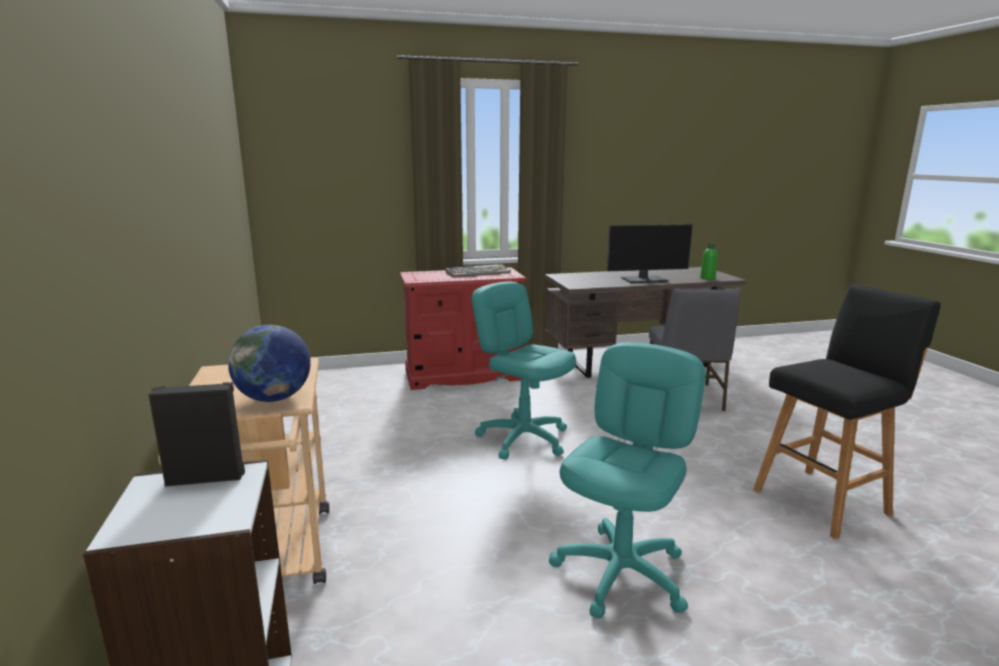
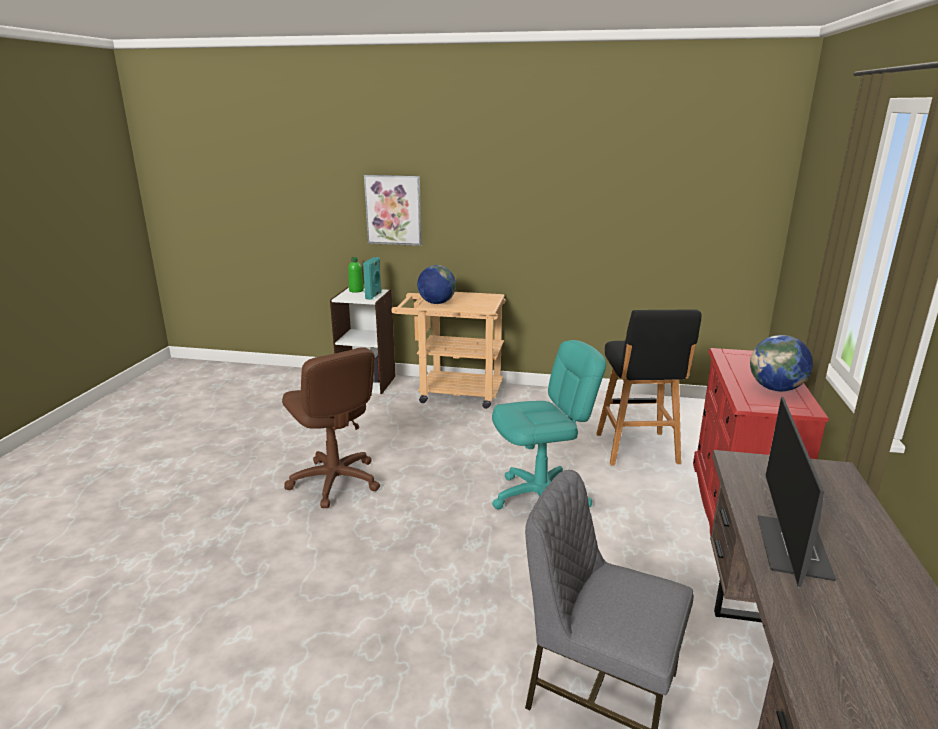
camera: 115 degrees right, 5 degrees up
black speaker [148,382,245,487] -> turquoise speaker [363,257,382,300]
keyboard [445,264,511,278] -> globe [750,335,813,391]
turquoise office chair [549,342,706,619] -> brown office chair [282,347,380,508]
green bottle [700,244,717,280] -> green bottle moved to [348,257,364,293]
black stool [753,285,941,539] -> black stool moved to [596,309,702,465]
none -> picture [364,175,422,246]

